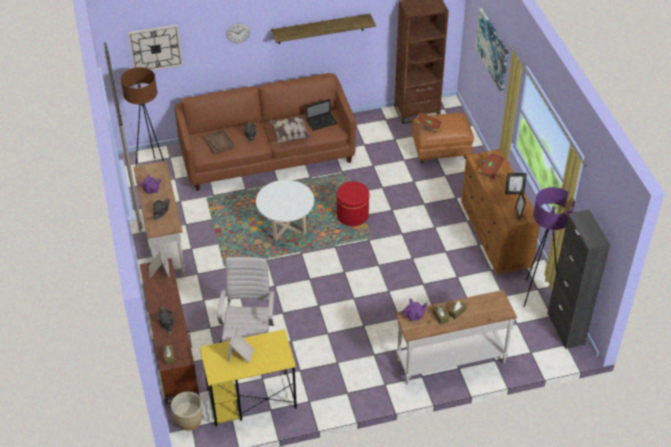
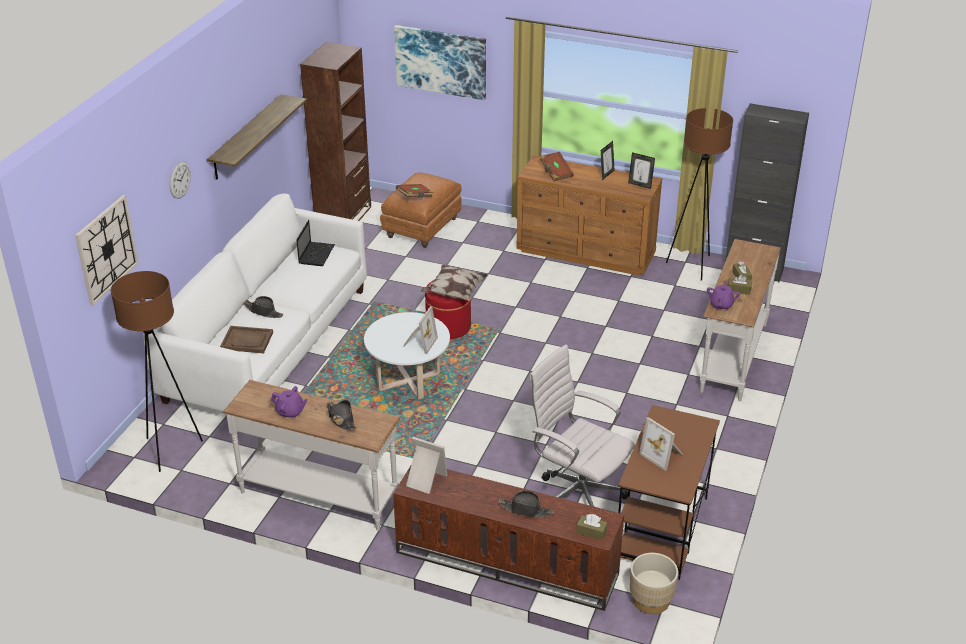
camera: 55 degrees left, 10 degrees down
brown sofa [175,73,356,191] -> white sofa [143,194,367,412]
yellow desk [200,329,297,426] -> brown desk [618,405,720,580]
pillow [269,116,311,143] -> pillow moved to [421,265,488,301]
purple floor lamp [523,187,575,307] -> brown floor lamp [666,108,733,281]
none -> picture frame [403,306,438,354]

